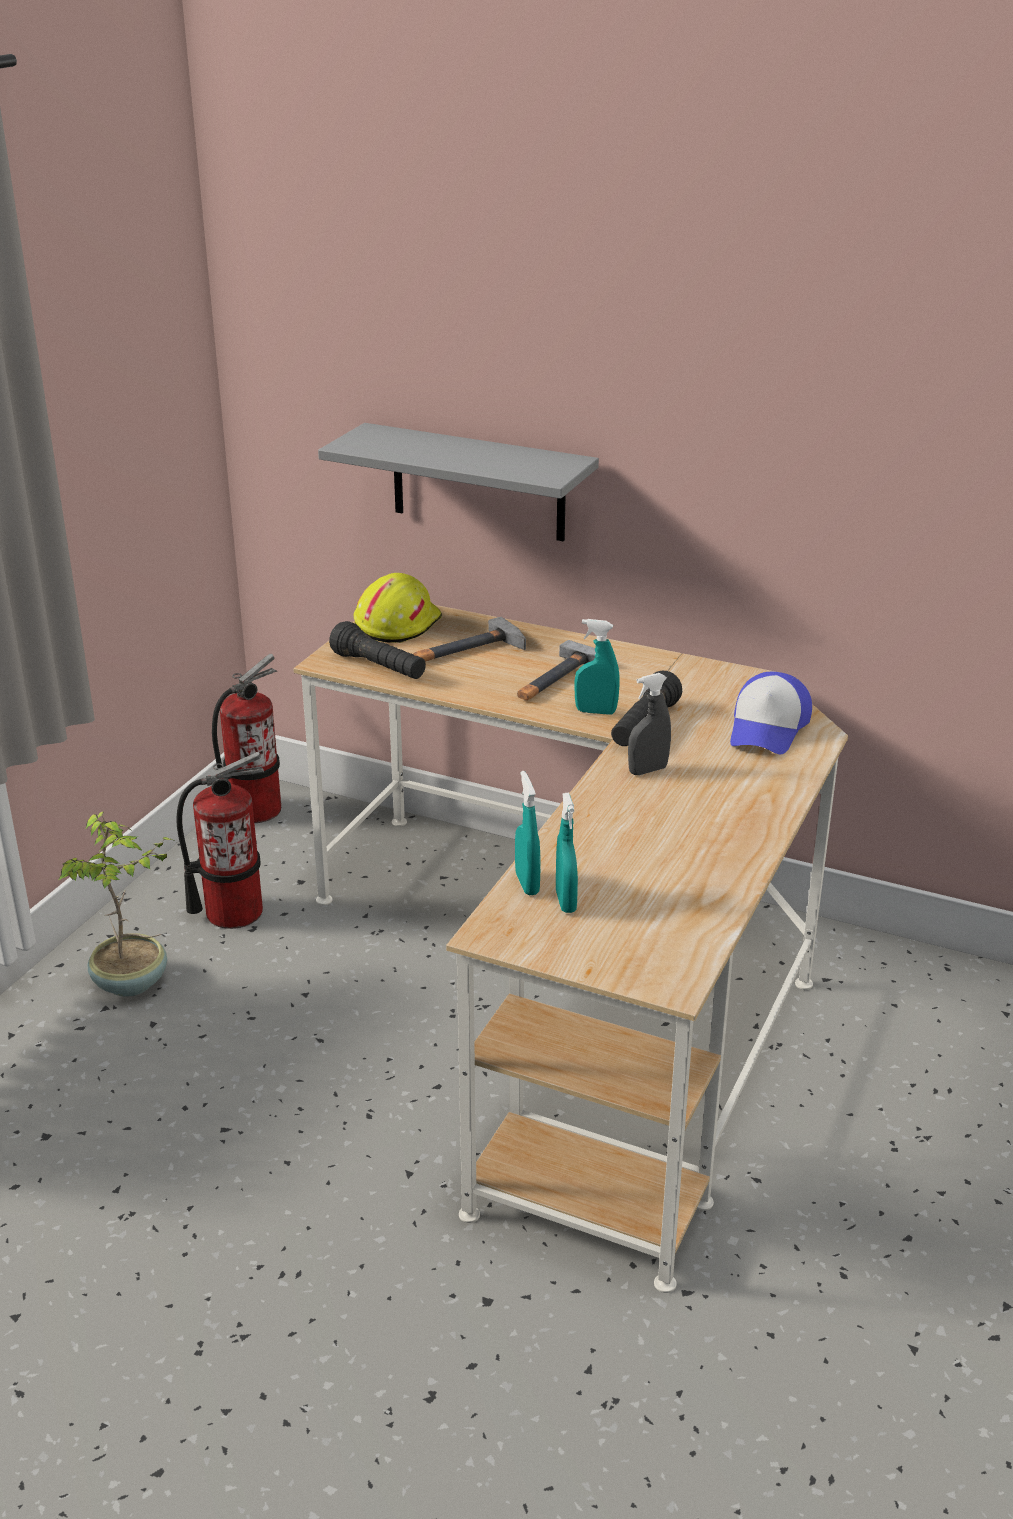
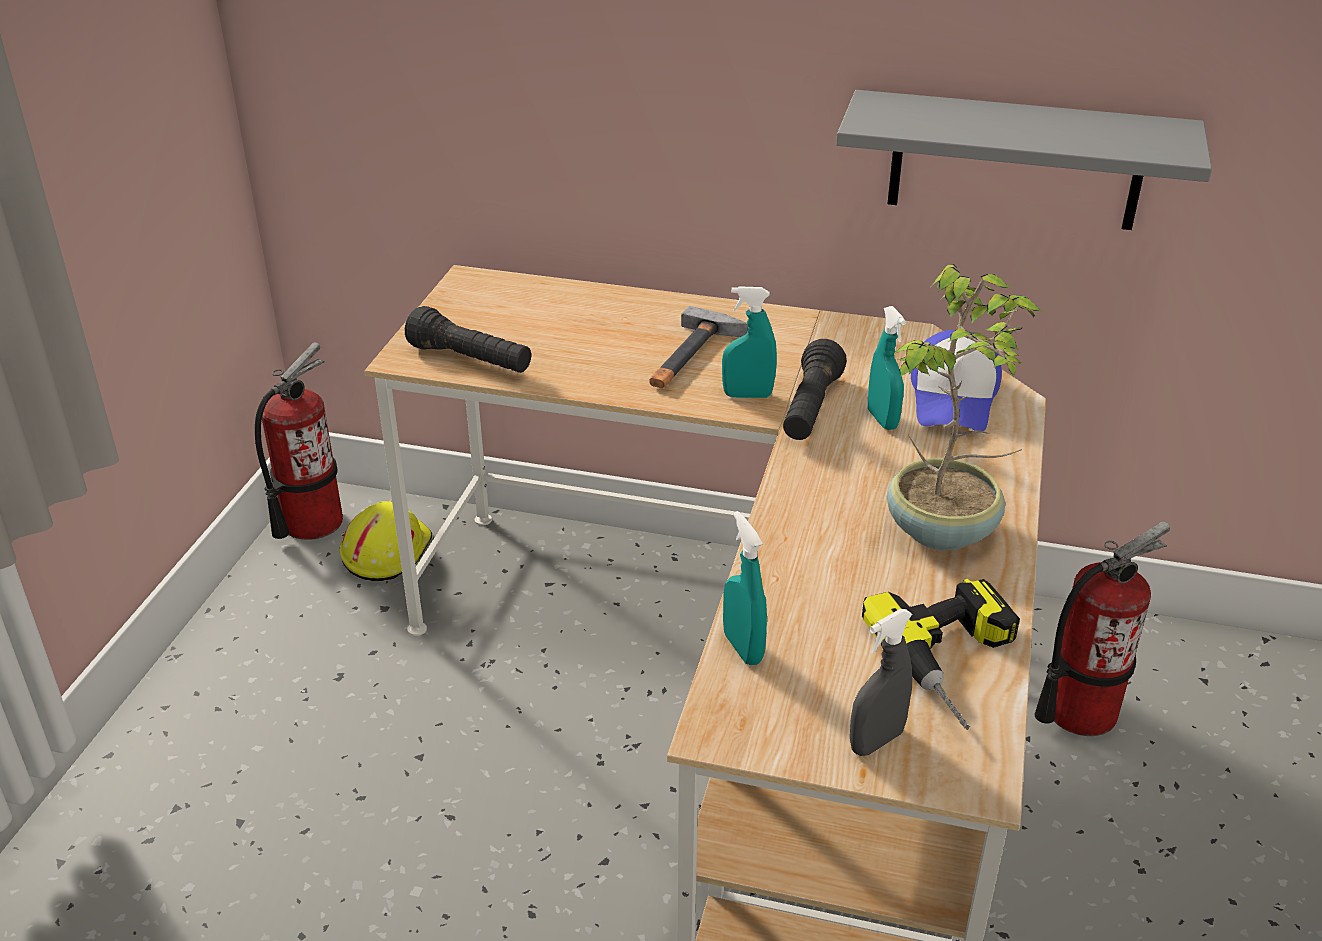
camera: 10 degrees left, 5 degrees up
potted plant [59,812,176,997] -> potted plant moved to [887,264,1043,550]
fire extinguisher [177,752,264,929] -> fire extinguisher moved to [1035,522,1170,736]
grey shelf [318,423,599,541] -> grey shelf moved to [836,90,1212,230]
yellow hard hat [354,573,442,643] -> yellow hard hat moved to [340,501,432,581]
hammer [413,617,526,662] -> none
turquoise spray bottle [556,793,578,913] -> turquoise spray bottle moved to [868,306,906,430]
grey spray bottle [628,673,671,775] -> grey spray bottle moved to [850,609,912,756]
none -> power drill [862,578,1020,730]

